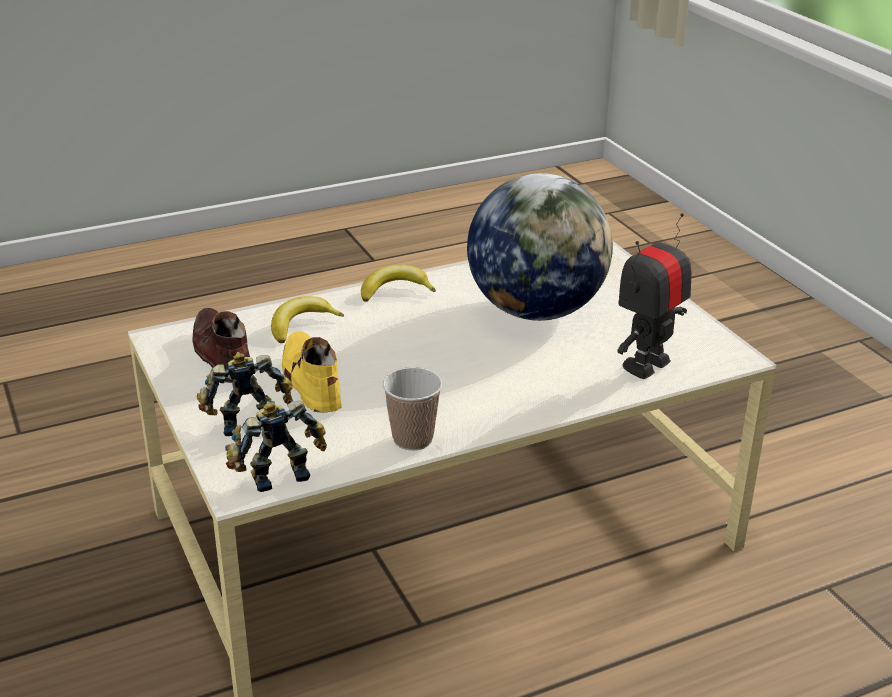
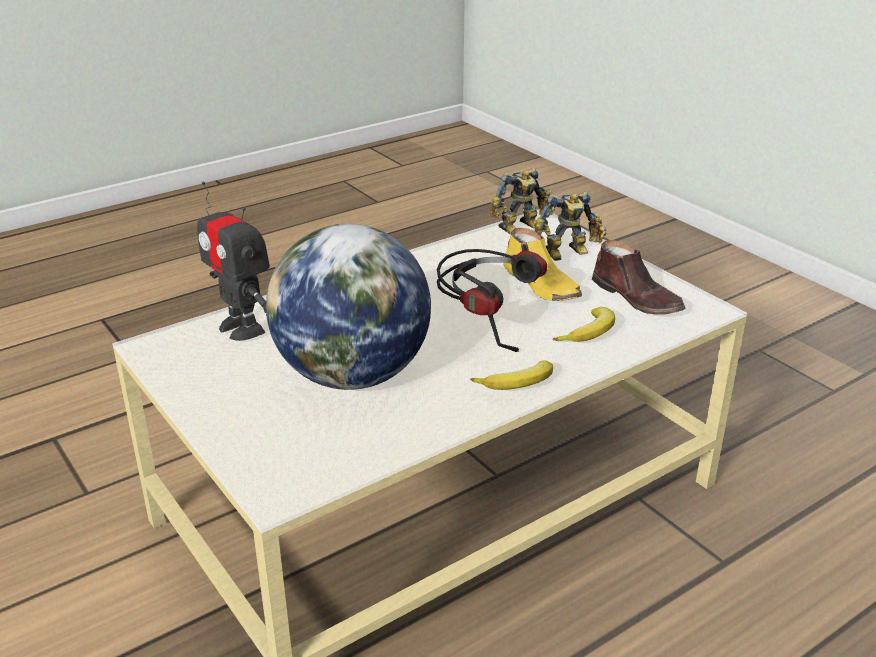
camera: 170 degrees right, 0 degrees up
cup [383,367,442,451] -> none
toy robot [618,213,692,379] -> toy robot turned 105 degrees clockwise [197,181,270,341]
none -> headphones [437,249,547,352]

